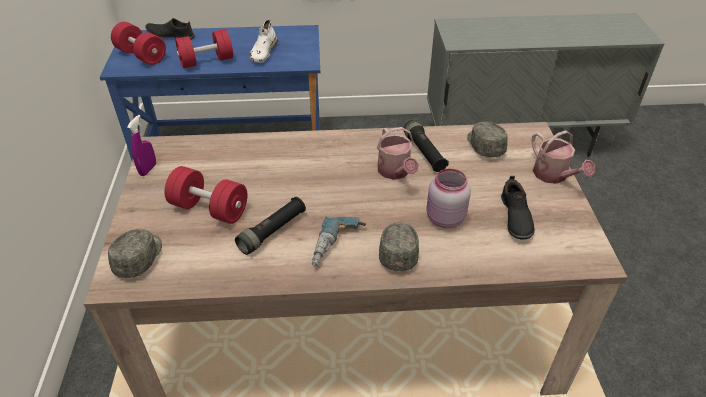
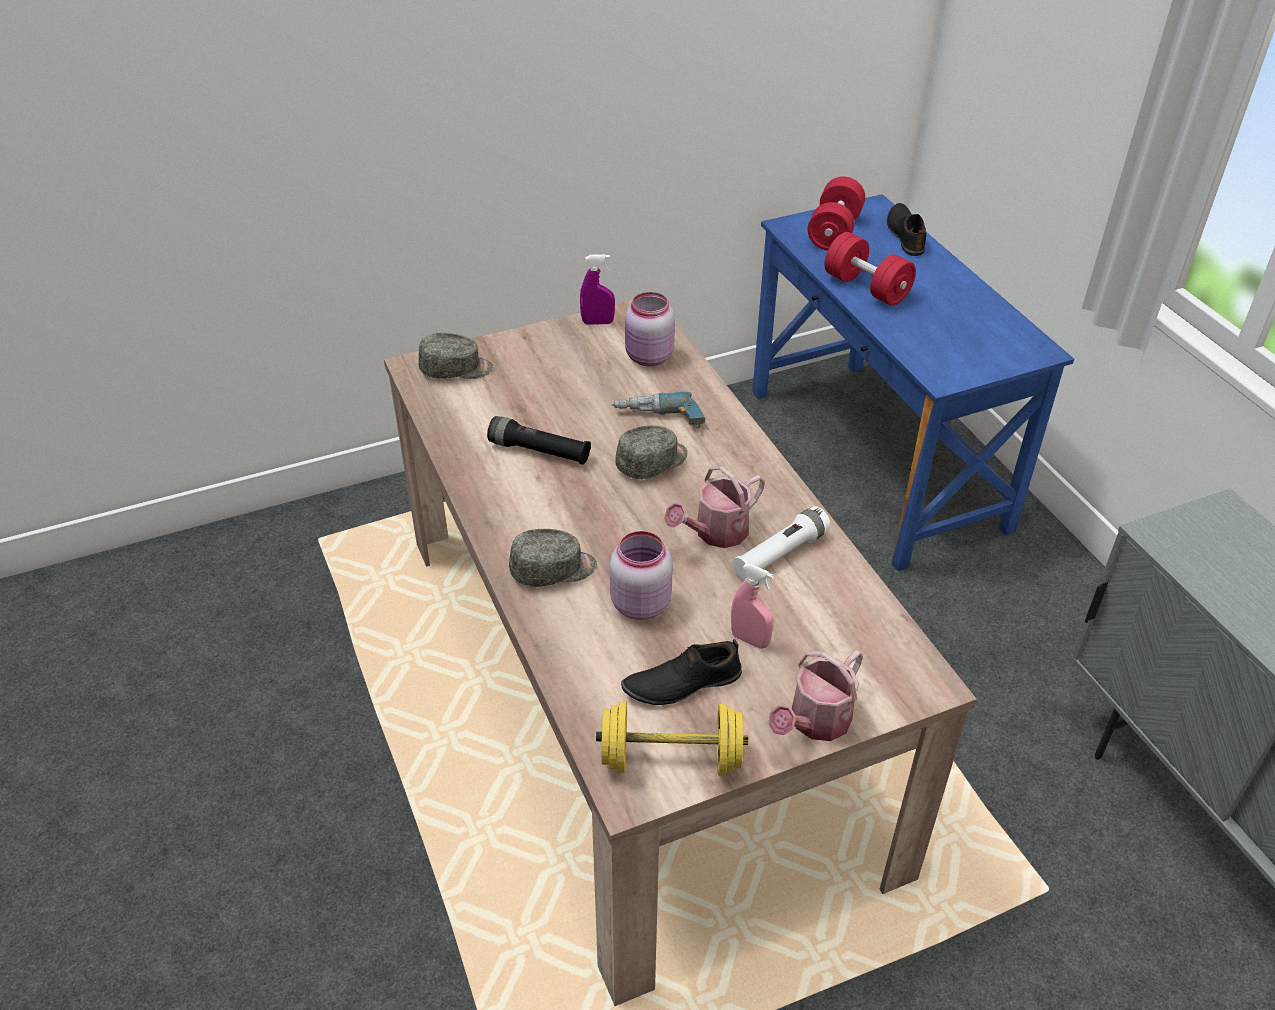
camera: 70 degrees right, 0 degrees up
red dumbbell [165,166,247,224] -> none
white shoe [249,20,278,63] -> none
power drill [312,216,366,266] -> power drill moved to [612,392,705,428]
black flashlight [404,120,449,172] -> white flashlight [732,506,830,580]
grey cap [467,122,507,158] -> grey cap moved to [615,425,687,479]
none -> yellow dumbbell [596,701,748,776]
none -> pink jar [625,292,675,366]
none -> pink spray bottle [731,564,774,649]

